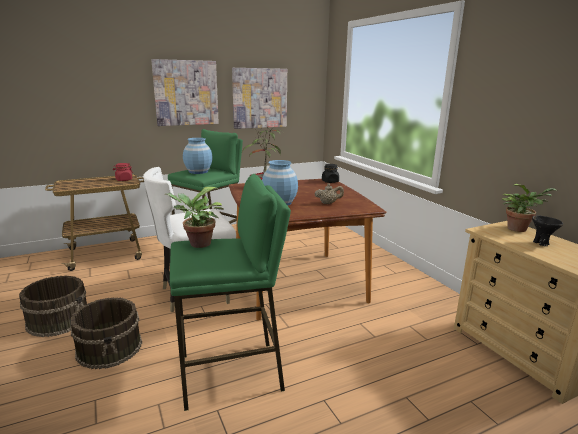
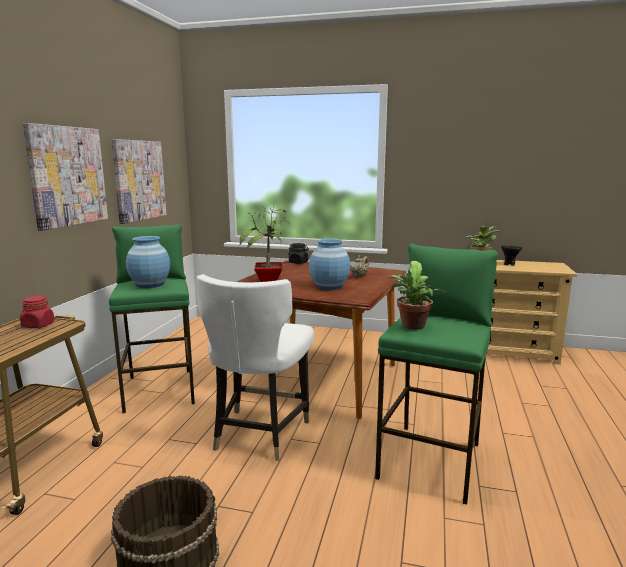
camera: 50 degrees left, 5 degrees down
brown bucket [71,297,142,369] -> none

